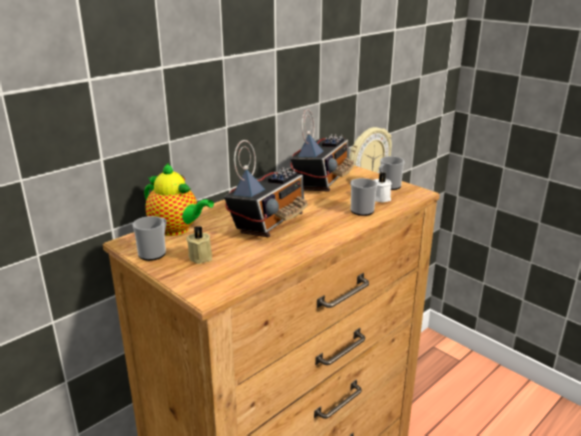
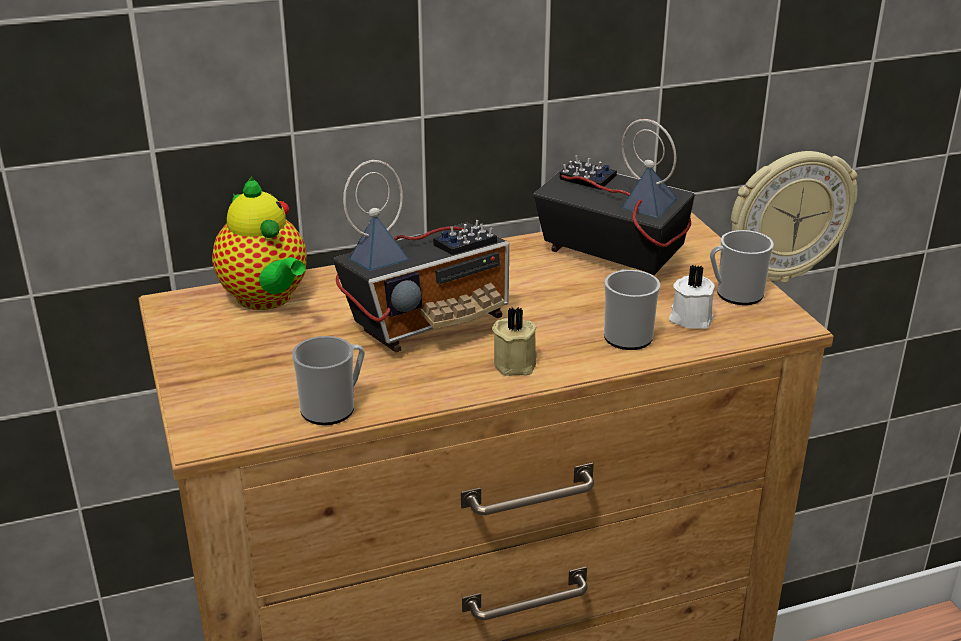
camera: 25 degrees right, 5 degrees up
mug [133,216,166,261] -> mug moved to [292,336,365,425]
beige candle [186,226,212,264] -> beige candle moved to [492,307,537,376]
radio [290,109,354,192] -> radio turned 105 degrees counterclockwise [533,119,695,276]

